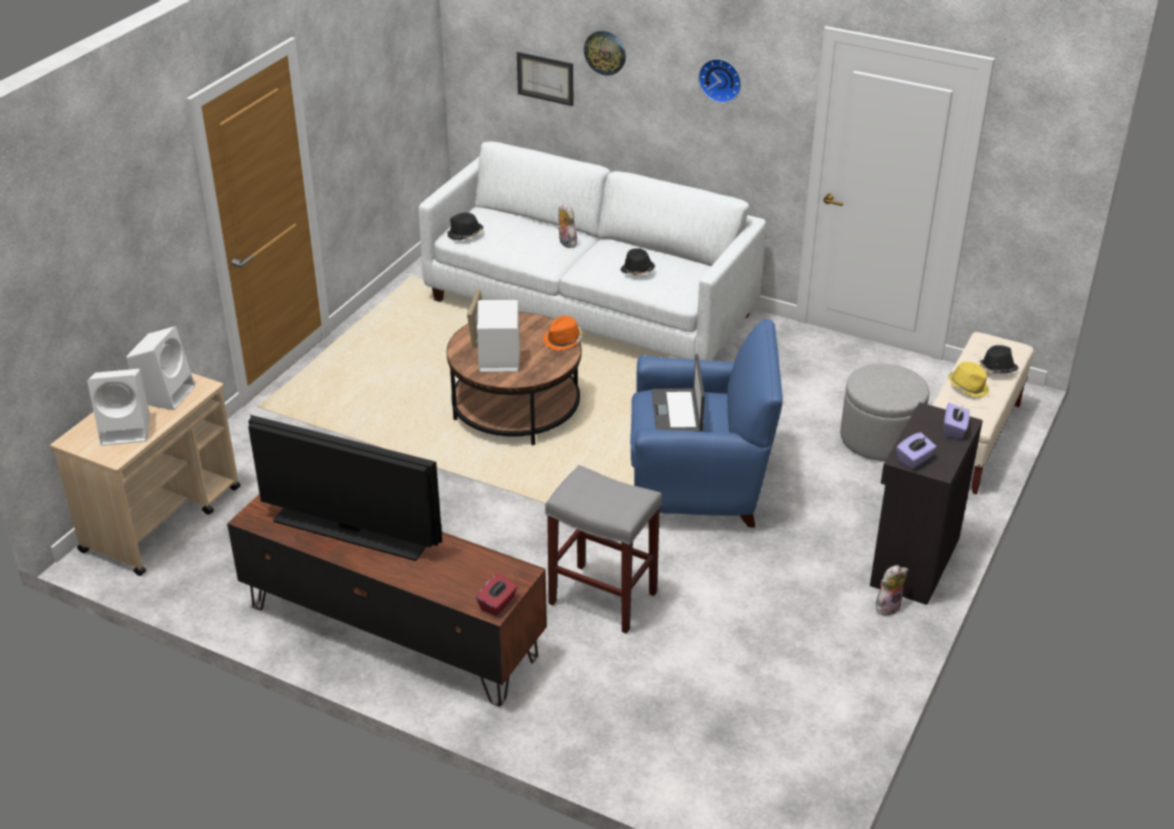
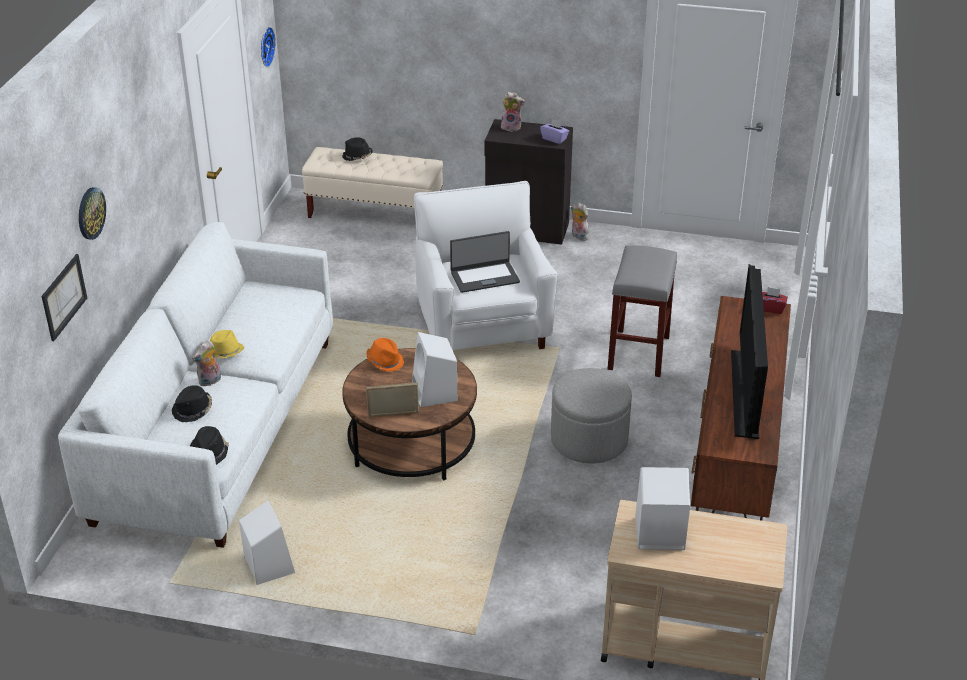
camera: 105 degrees left, 0 degrees up
white speaker [87,369,150,446] -> white speaker moved to [239,500,295,585]
black hat [620,248,655,275] -> black hat moved to [172,385,212,422]
blue armchair [630,319,783,528] -> white armchair [414,181,558,350]
wall clock [698,59,741,103] -> wall clock moved to [261,27,276,67]
grey ottoman [840,364,930,461] -> grey ottoman moved to [551,368,632,463]
purple tissue box [944,403,970,439] -> plush toy [501,92,525,132]
yellow hat [948,362,989,398] -> yellow hat moved to [210,330,244,359]

